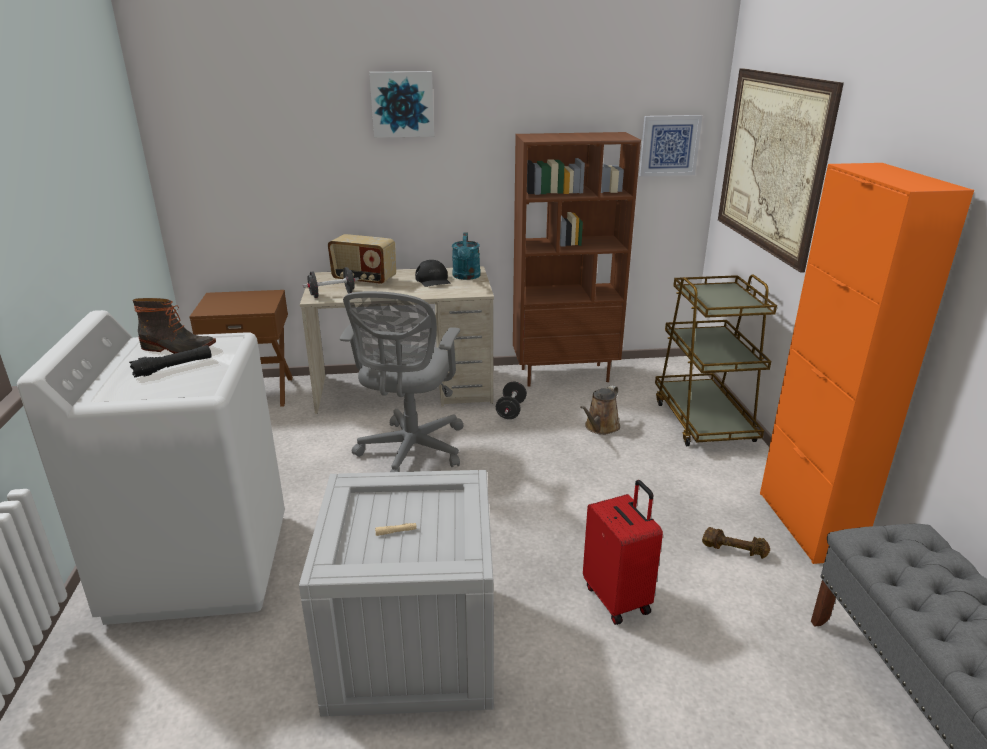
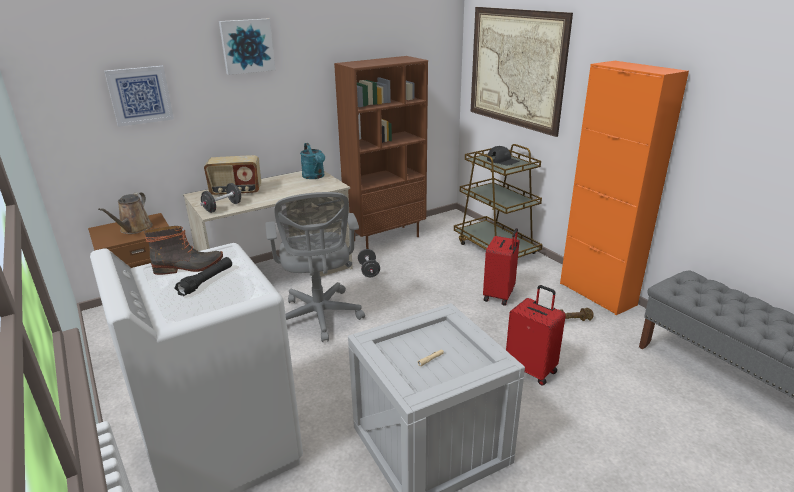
camera: 25 degrees left, 0 degrees up
black cap [415,260,450,287] -> black cap moved to [487,146,519,165]
brown watering can [580,385,620,435] -> brown watering can moved to [98,192,153,234]
picture [639,115,702,177] -> picture moved to [104,66,174,127]
none -> red suitcase [483,228,520,306]

